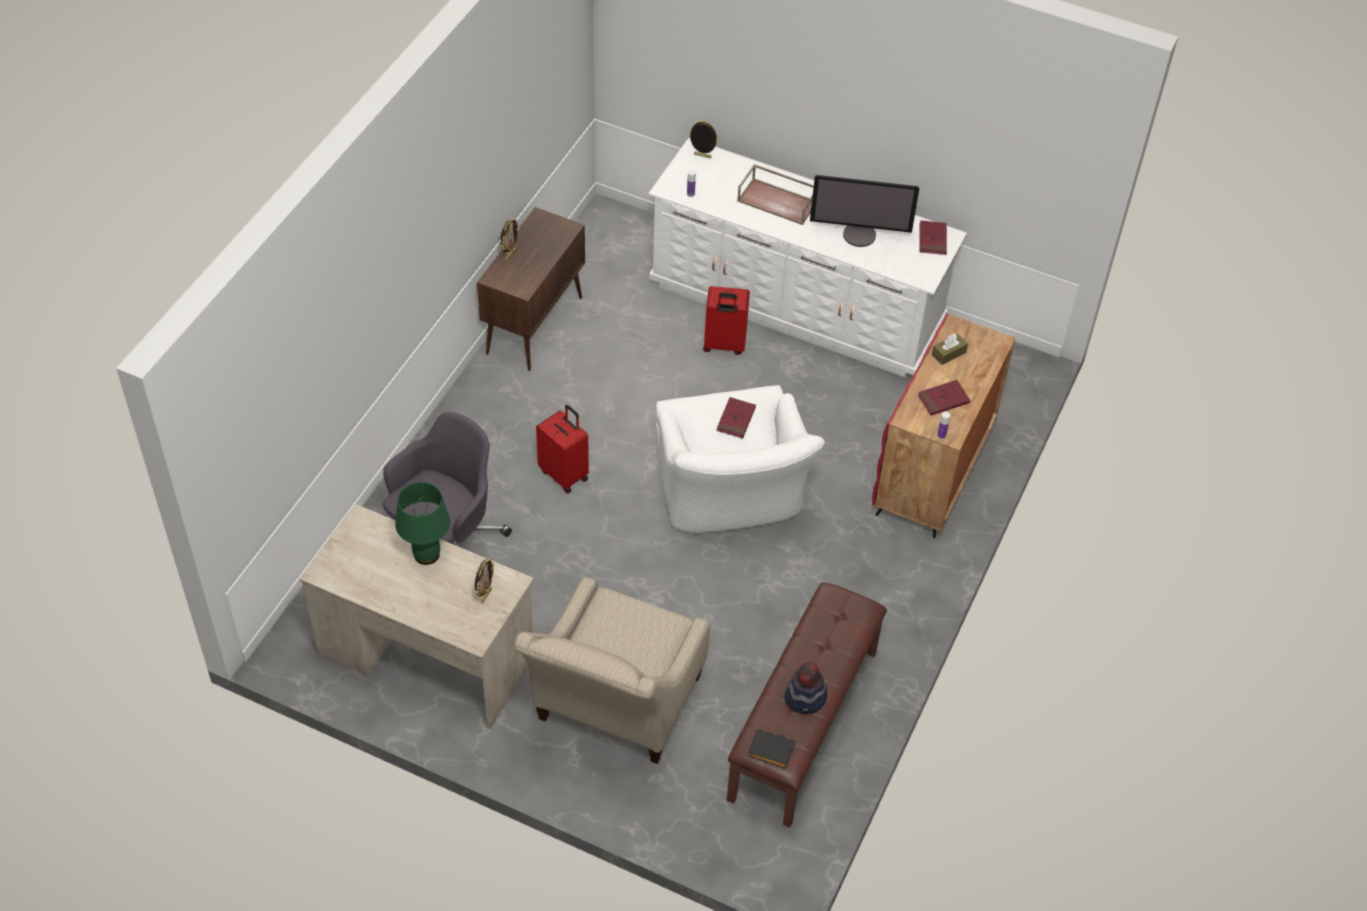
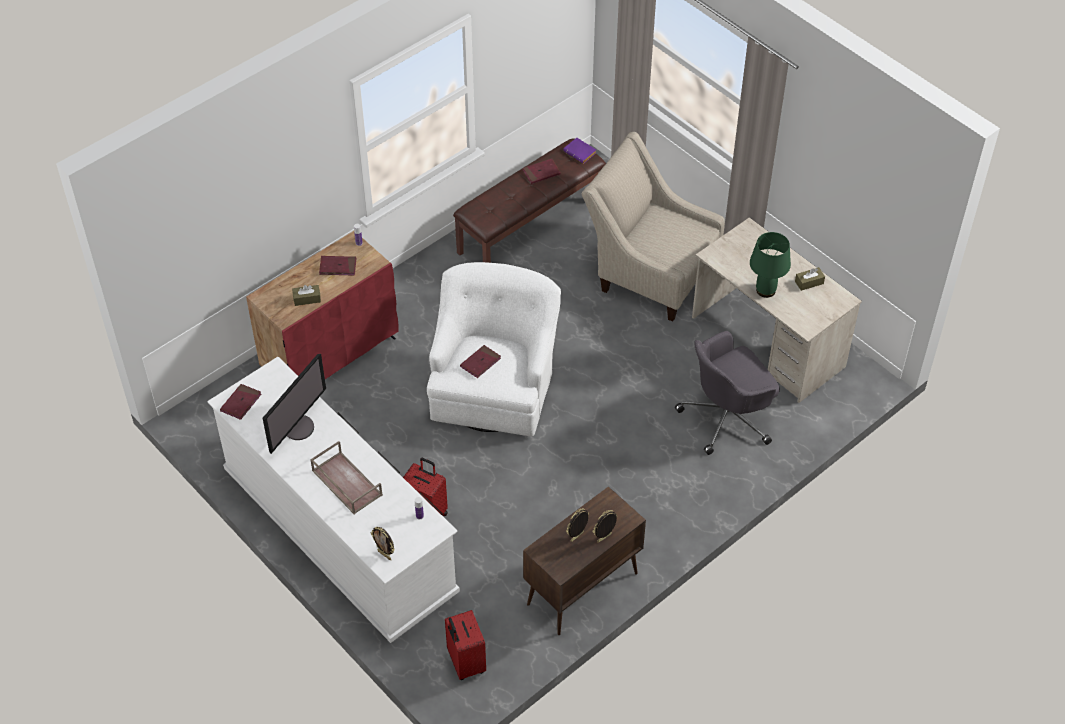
camera: 155 degrees left, 0 degrees up
picture frame [475,558,495,604] -> picture frame moved to [566,508,589,542]
beige armchair [514,577,710,764] -> beige armchair turned 105 degrees counterclockwise [581,132,725,322]
red suitcase [536,405,589,494] -> red suitcase moved to [445,610,486,680]
black book [748,729,796,768] -> purple book [563,138,596,164]
hat [784,662,827,714] -> red book [523,158,561,184]
monitor [810,175,919,247] -> monitor turned 90 degrees clockwise [263,354,326,454]
none -> brown tissue box [795,267,825,291]

